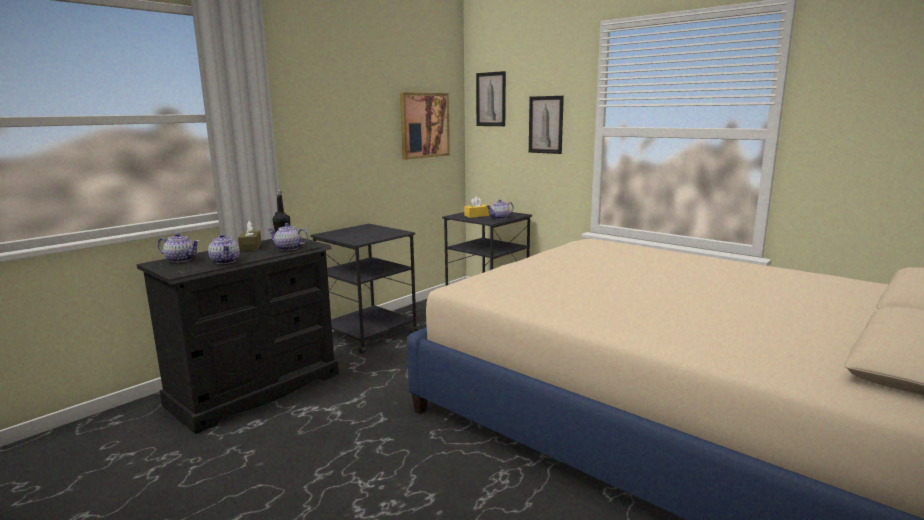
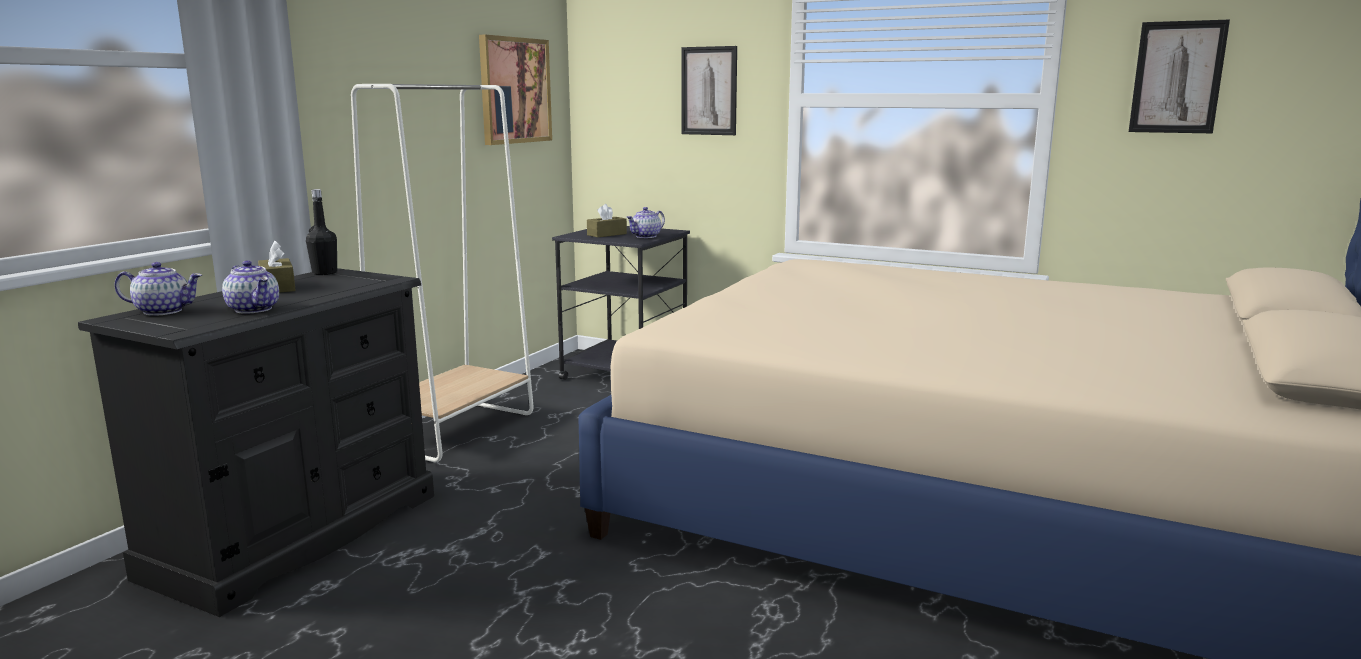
camera: 15 degrees left, 0 degrees up
teapot [267,223,309,251] -> none
black cart [310,224,417,354] -> clothes rack [351,84,534,462]
yellow tissue box [464,196,490,218] -> brown tissue box [587,204,627,237]
picture [476,71,506,126] -> picture moved to [1129,20,1230,133]

